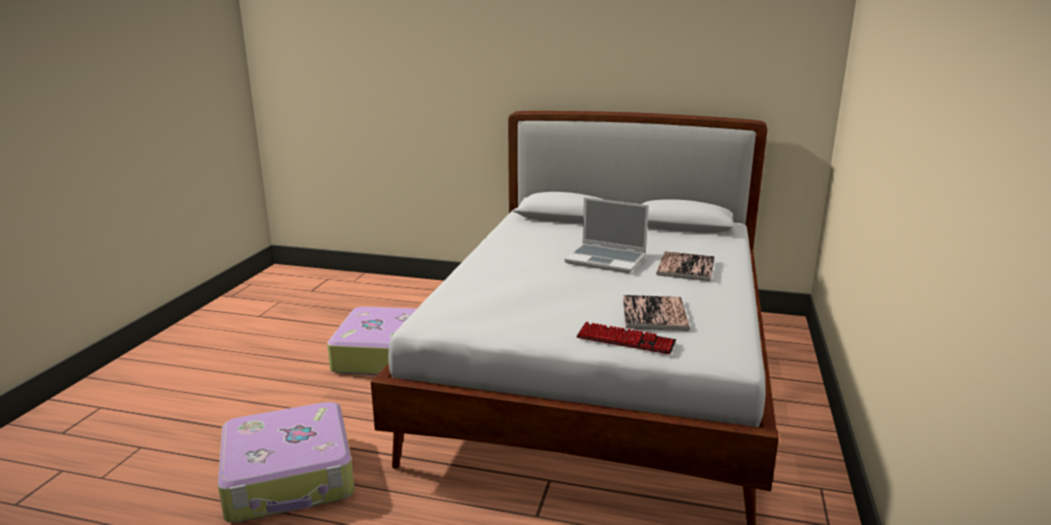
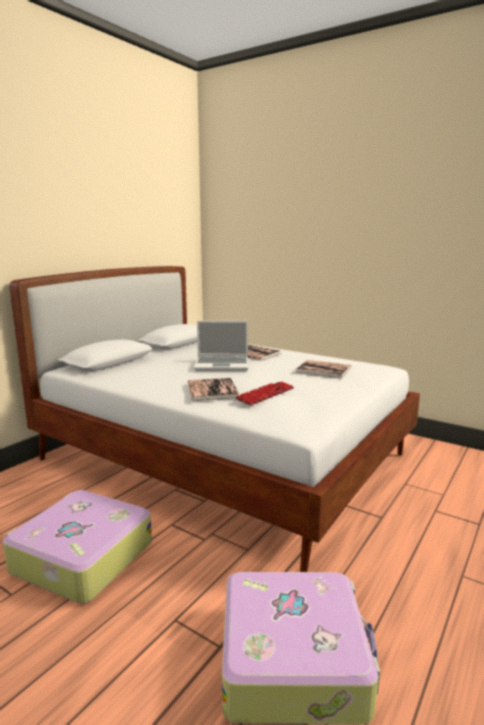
camera: 70 degrees left, 5 degrees down
laptop [564,197,649,273] -> laptop turned 45 degrees clockwise [194,321,248,371]
keyboard [576,322,676,354] -> keyboard moved to [235,382,294,405]
none -> book [187,378,239,401]

